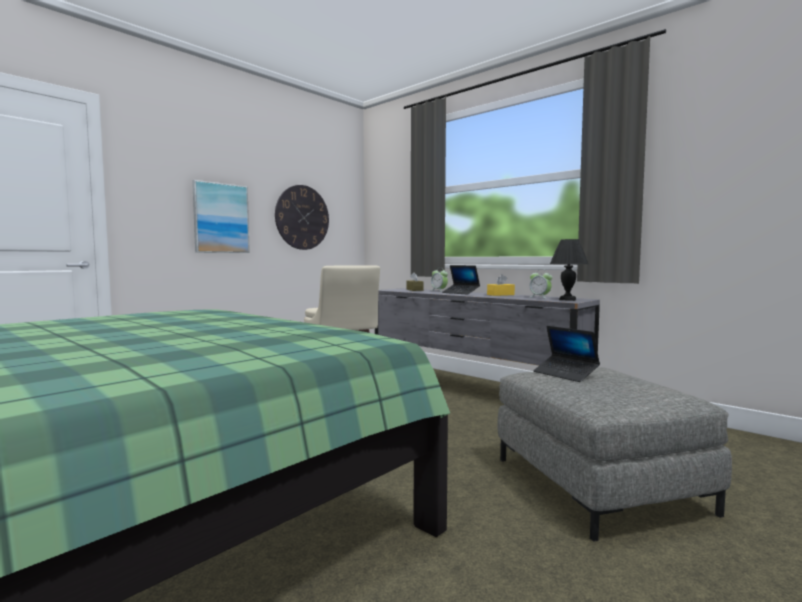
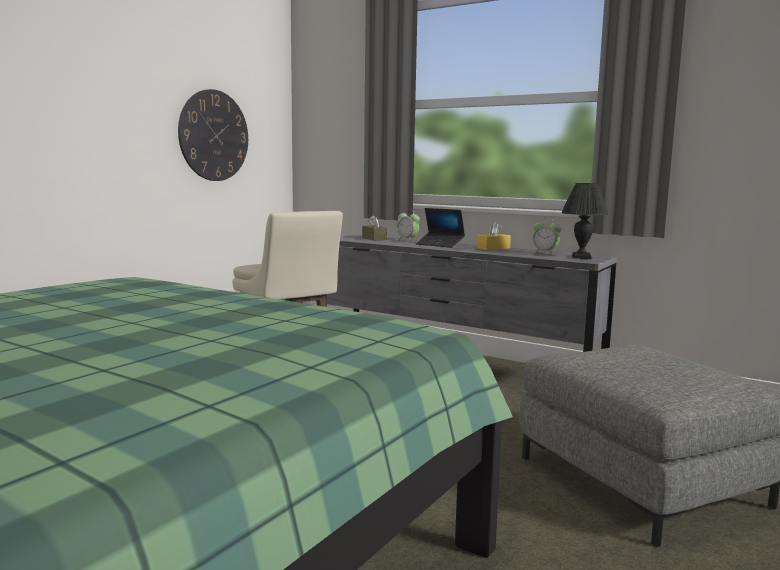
camera: 10 degrees left, 5 degrees up
picture [192,180,250,253] -> none
laptop [533,326,600,382] -> none

